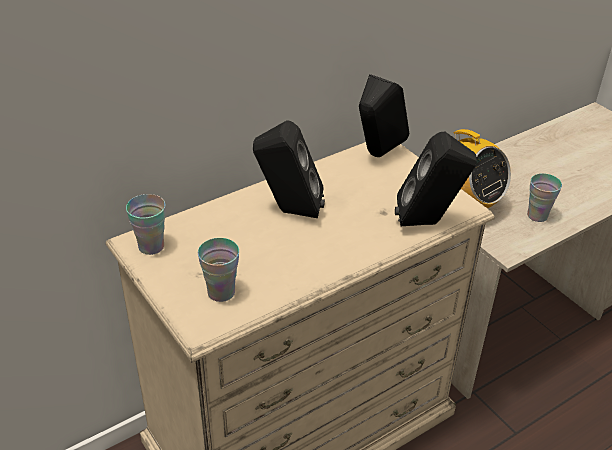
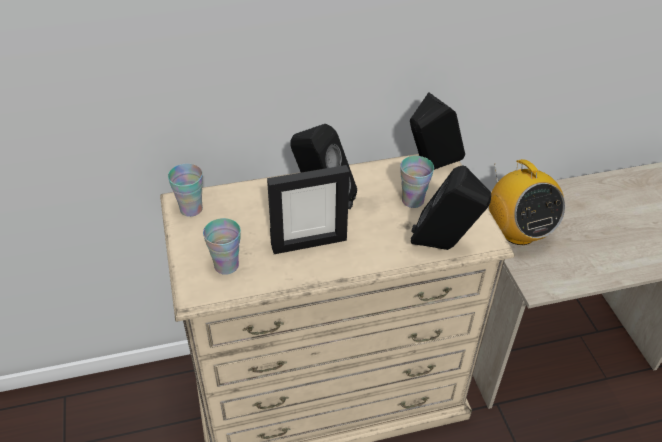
camera: 20 degrees right, 5 degrees up
cup [527,173,562,222] -> cup moved to [400,156,434,208]
none -> picture frame [267,165,350,254]

